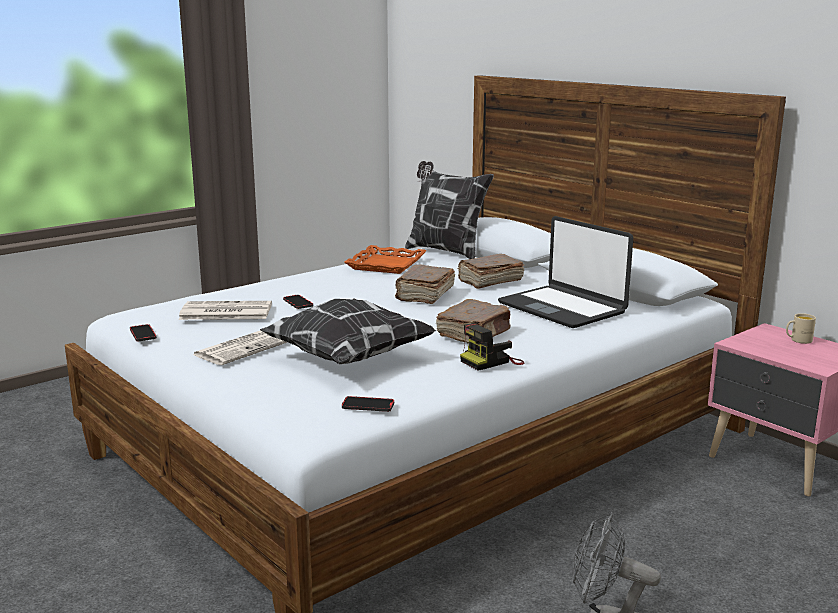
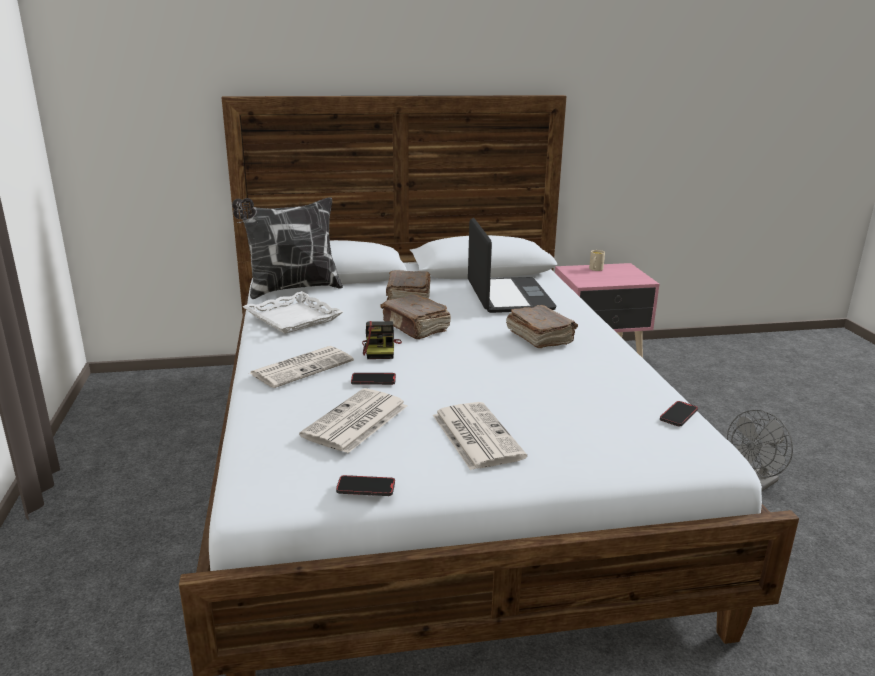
camera: 60 degrees left, 5 degrees up
pillow [260,298,436,364] -> none
orange tray [344,245,426,274] -> white tray [243,291,343,334]
camera [460,323,525,371] -> camera moved to [362,321,402,359]
laptop [498,216,633,328] -> laptop turned 90 degrees counterclockwise [468,218,556,313]
none -> newspaper [250,346,354,388]

